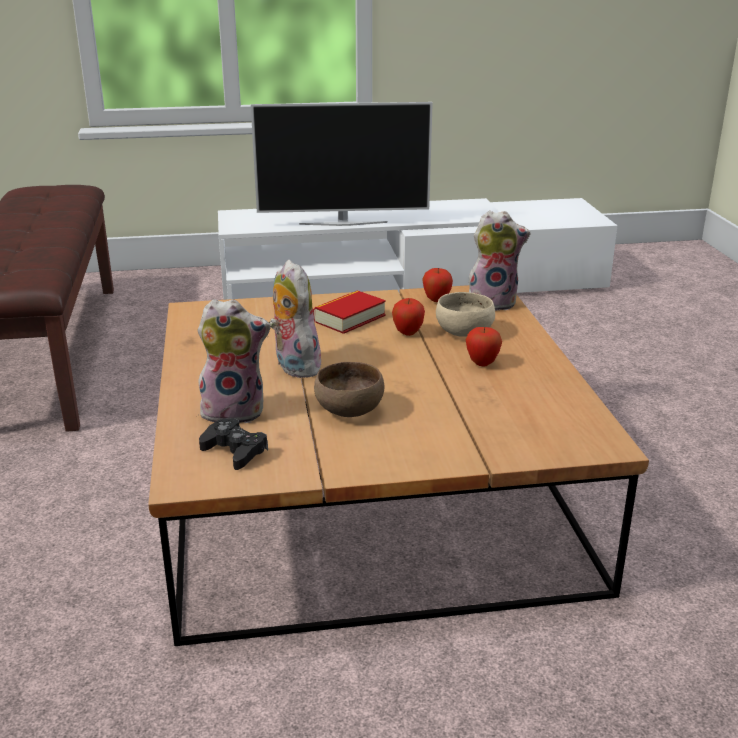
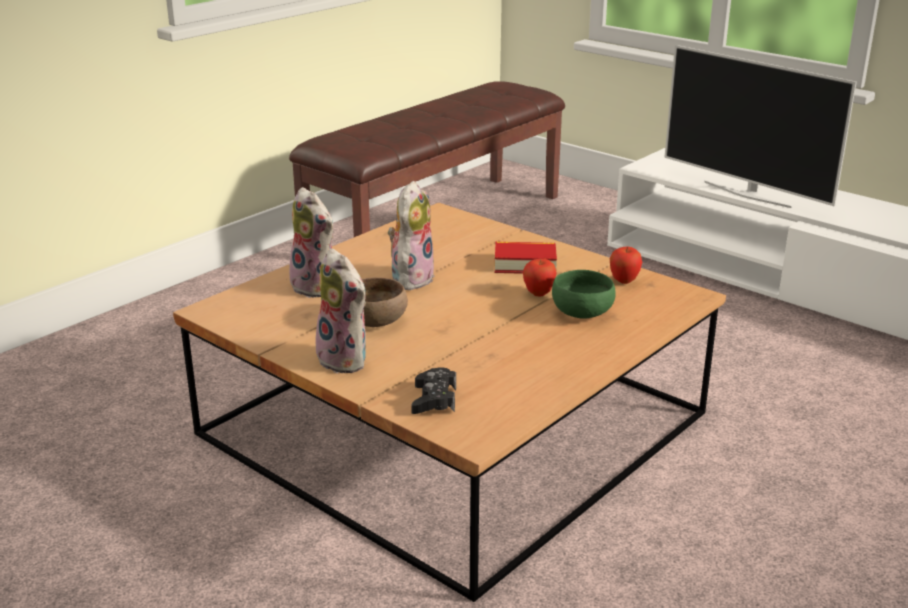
camera: 50 degrees right, 0 degrees up
black game controller [199,418,268,470] -> black game controller moved to [411,367,456,414]
beige bowl [436,292,495,337] -> green bowl [552,270,616,319]
apple [466,327,502,367] -> none
plush toy [469,210,530,311] -> plush toy moved to [311,248,366,374]

